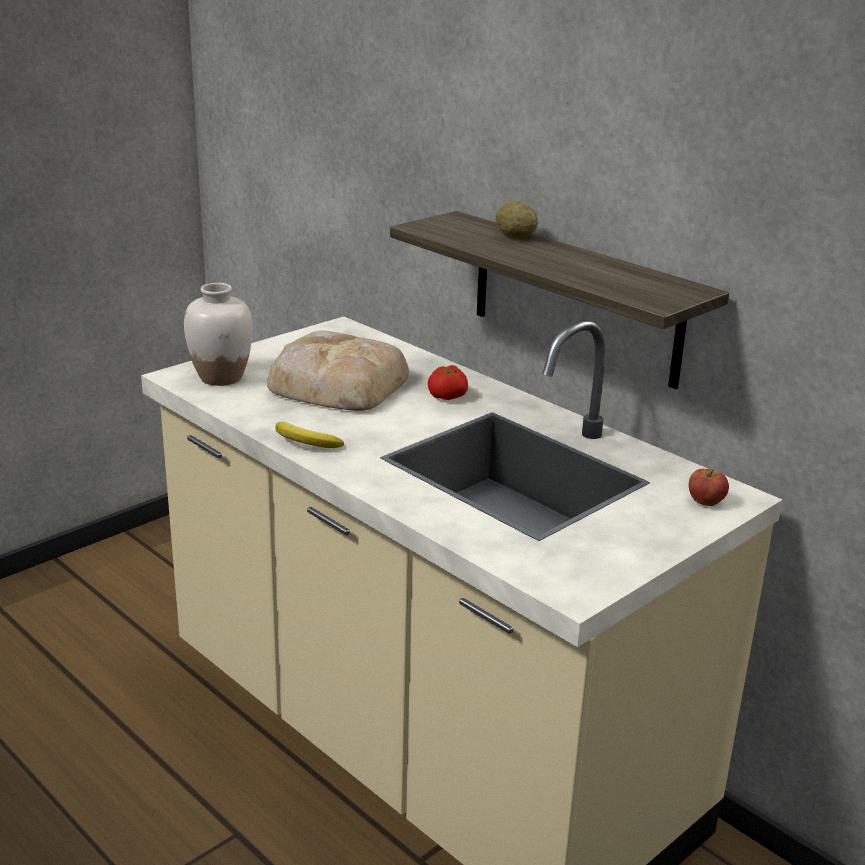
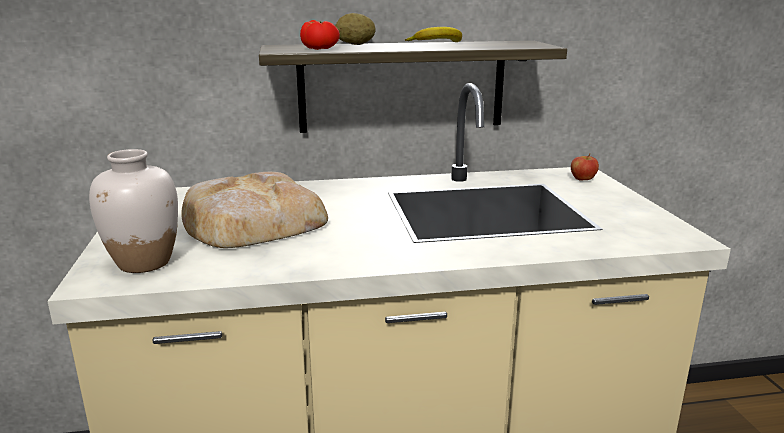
camera: 55 degrees left, 5 degrees down
banana [276,422,344,448] -> banana moved to [405,27,462,42]
tomato [428,365,468,400] -> tomato moved to [300,20,340,50]

